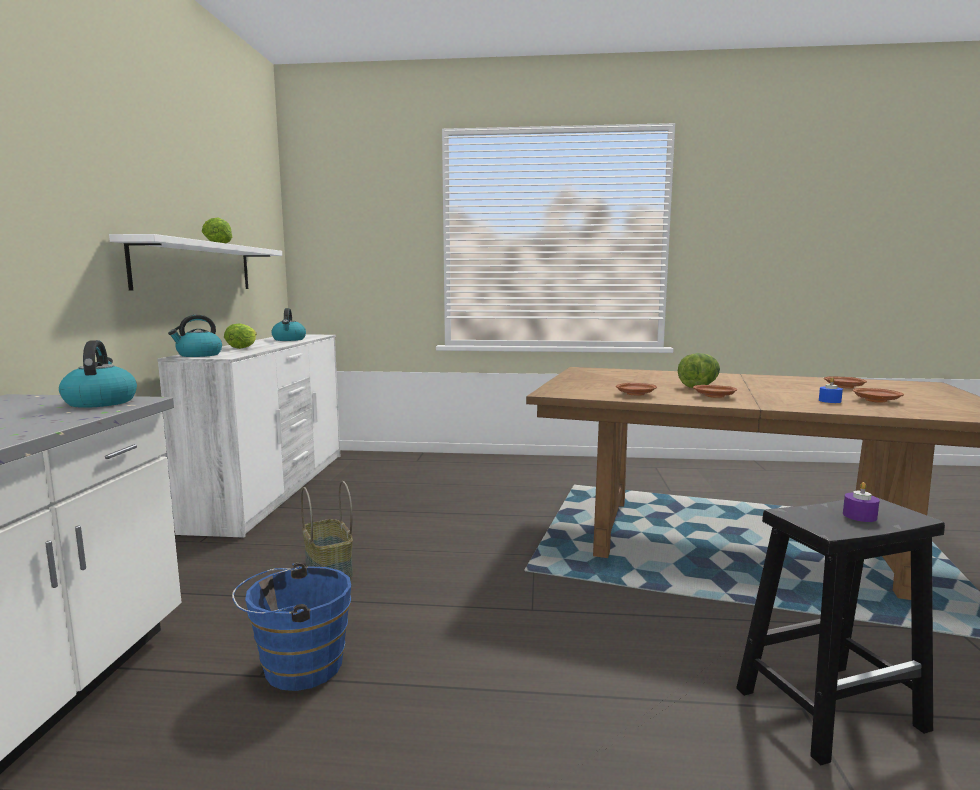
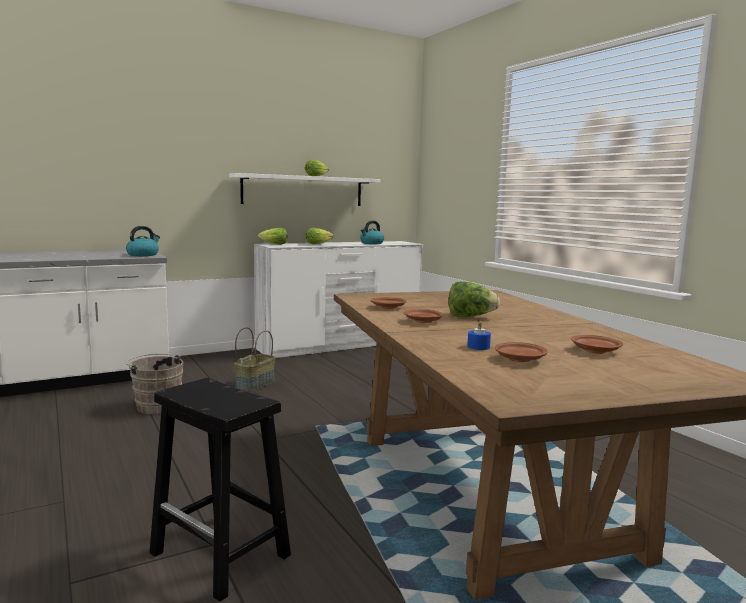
camera: 55 degrees right, 0 degrees up
kettle [168,315,222,357] -> lettuce [258,228,288,245]
blue bucket [232,562,351,691] -> brown bucket [126,354,183,415]
purple candle [843,482,880,522] -> none

